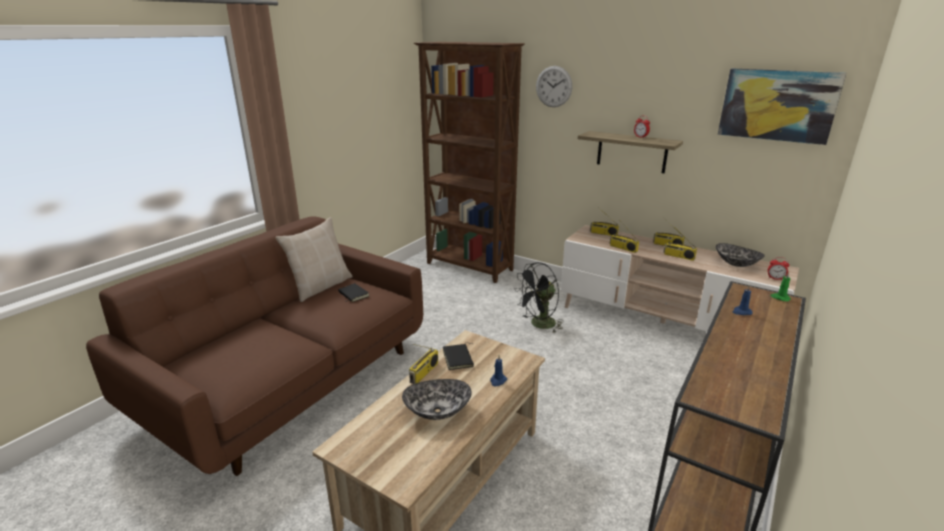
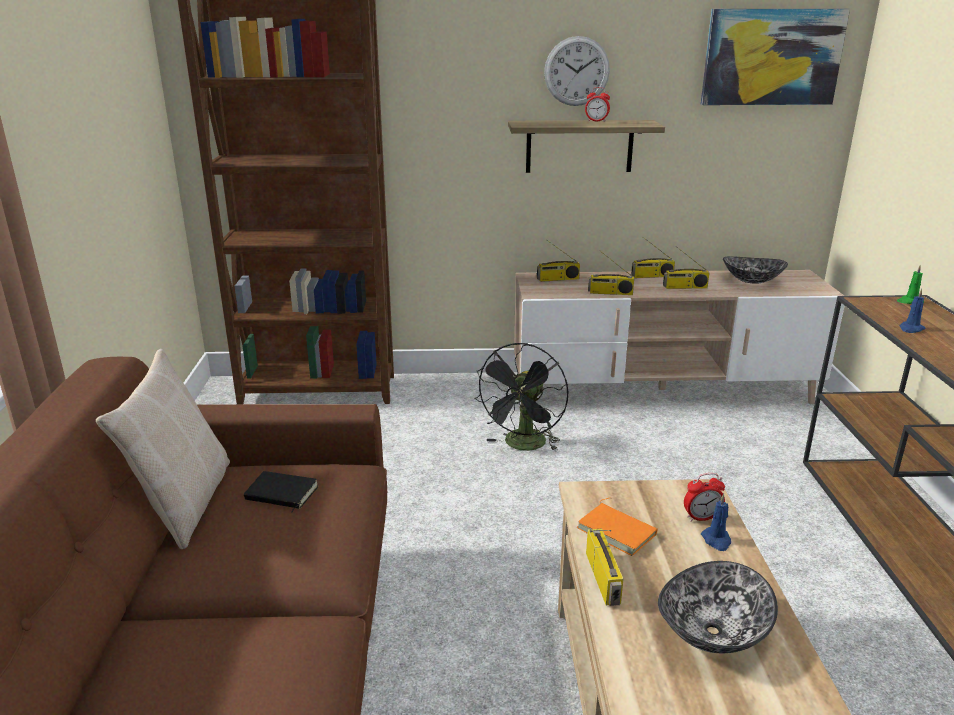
camera: 35 degrees left, 0 degrees up
black book [443,343,474,370] -> orange book [577,498,658,556]
wall clock [536,66,572,107] -> wall clock moved to [544,36,610,106]
alarm clock [768,257,789,280] -> alarm clock moved to [684,473,725,522]

